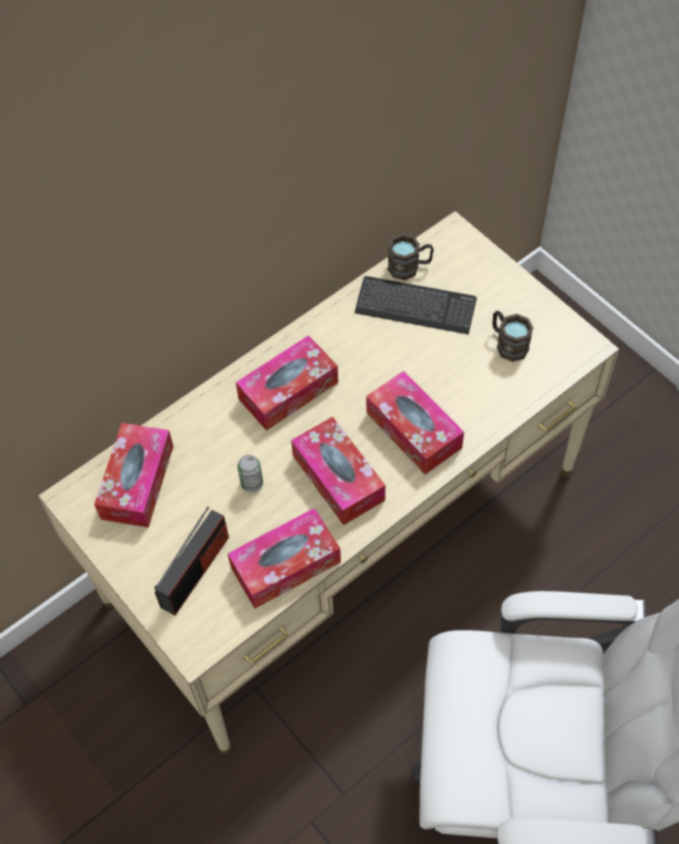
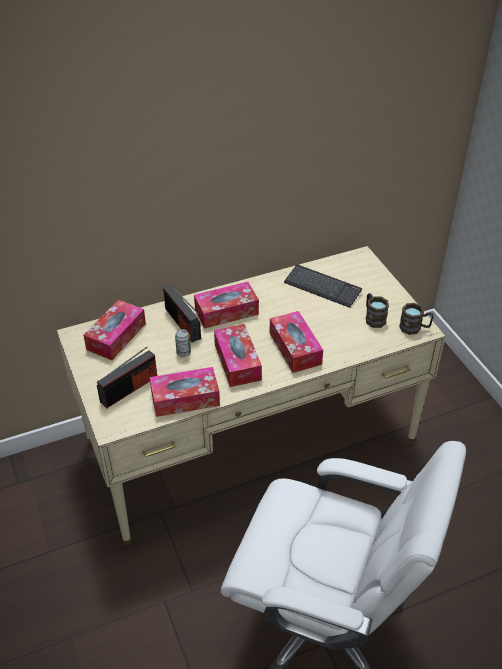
camera: 15 degrees right, 15 degrees down
brown mug [388,234,434,280] -> brown mug moved to [399,303,433,335]
none -> radio [163,284,201,342]

